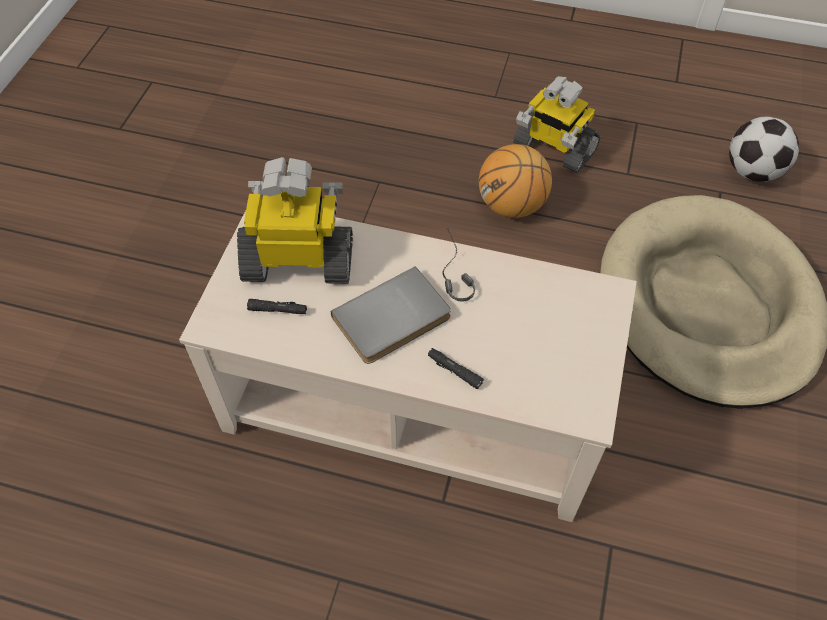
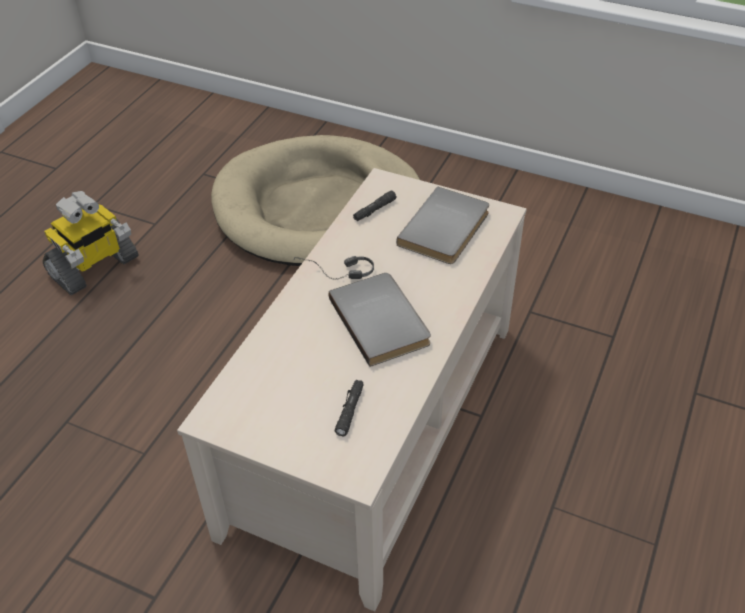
camera: 80 degrees left, 10 degrees down
toy robot [237,157,353,284] -> none
black flashlight [428,348,484,389] -> black flashlight moved to [353,190,396,221]
basketball [479,144,552,218] -> none
football [729,117,799,182] -> none
none -> grey book [396,187,489,264]

